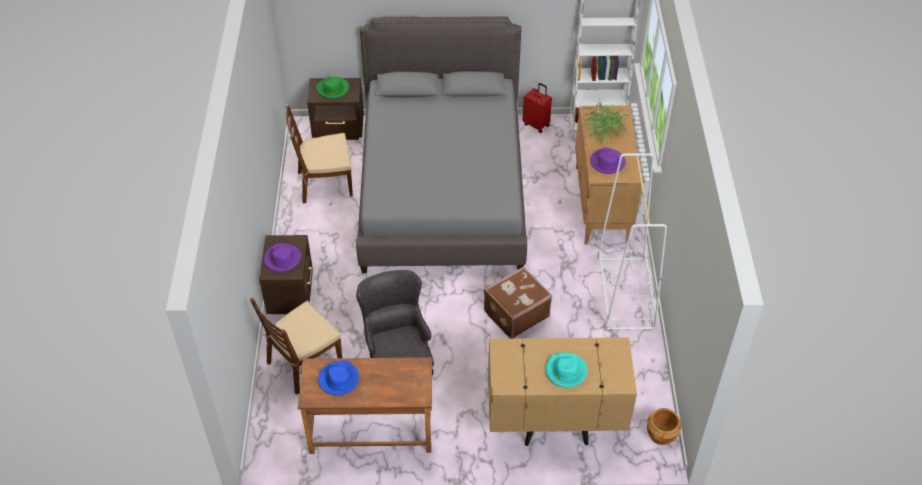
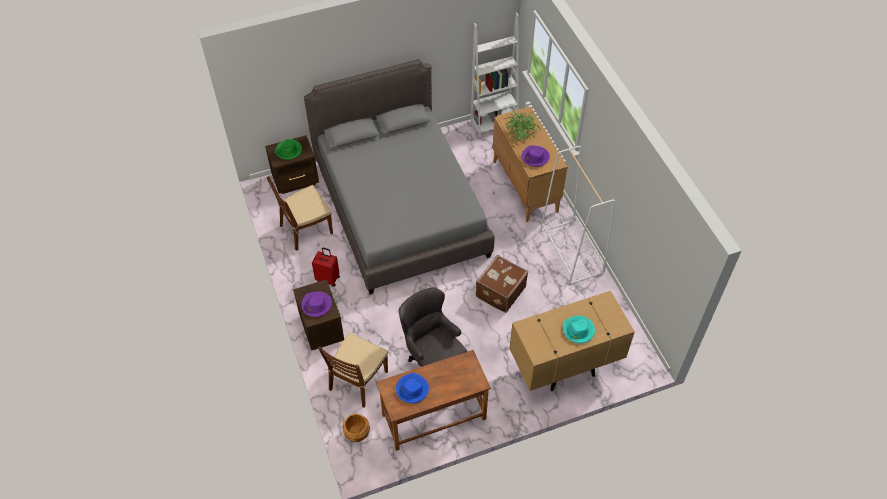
camera: 20 degrees left, 5 degrees up
red suitcase [523,83,552,133] -> red suitcase moved to [312,247,340,287]
brown planter [647,408,681,445] -> brown planter moved to [342,413,370,442]

